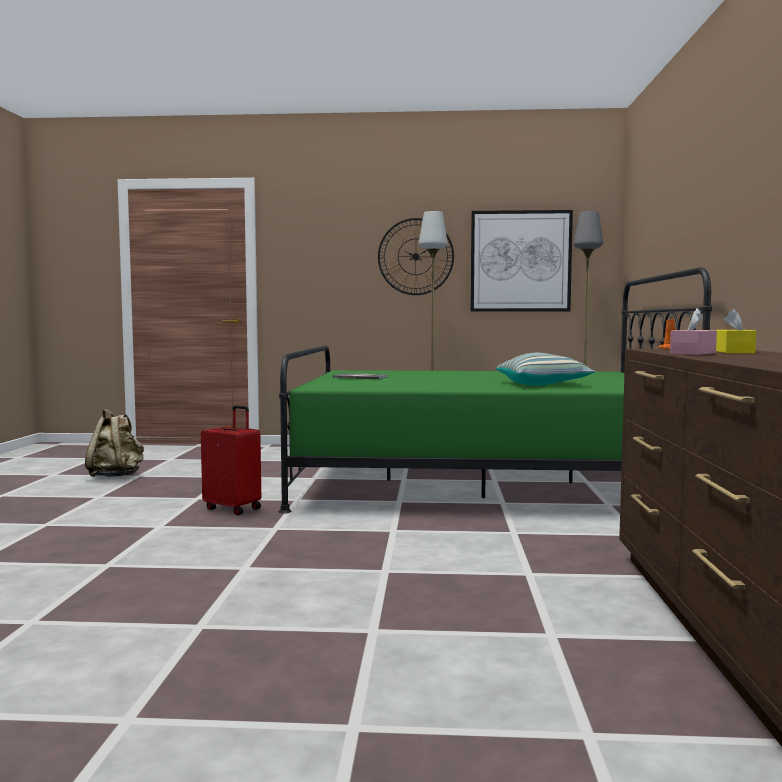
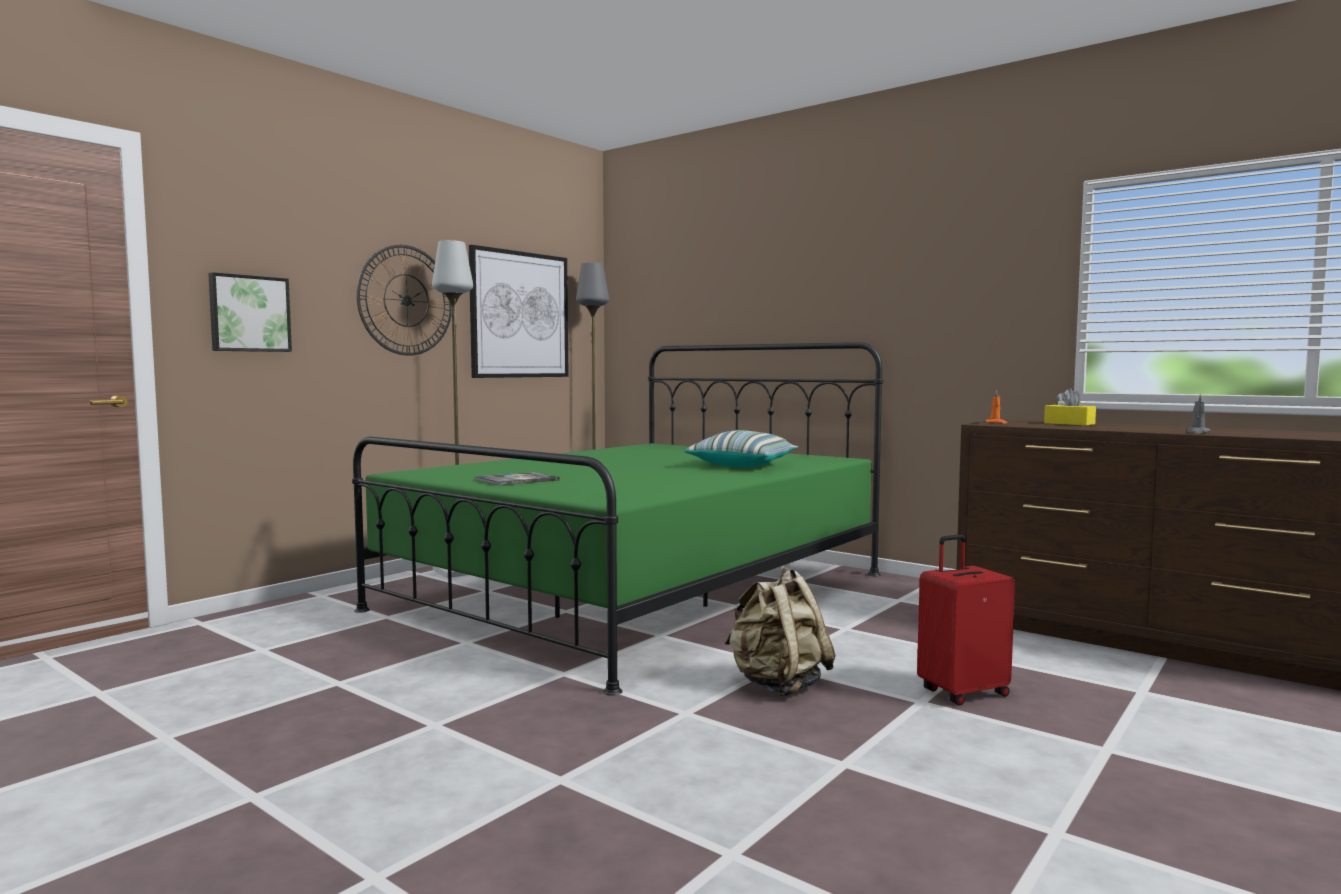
camera: 55 degrees left, 0 degrees up
beige backpack [85,409,144,477] -> beige backpack moved to [725,567,836,696]
red suitcase [201,405,261,515] -> red suitcase moved to [917,534,1015,706]
pink tissue box [670,308,717,355] -> none
none -> picture [208,272,292,352]
none -> grey candle [1186,394,1211,433]

